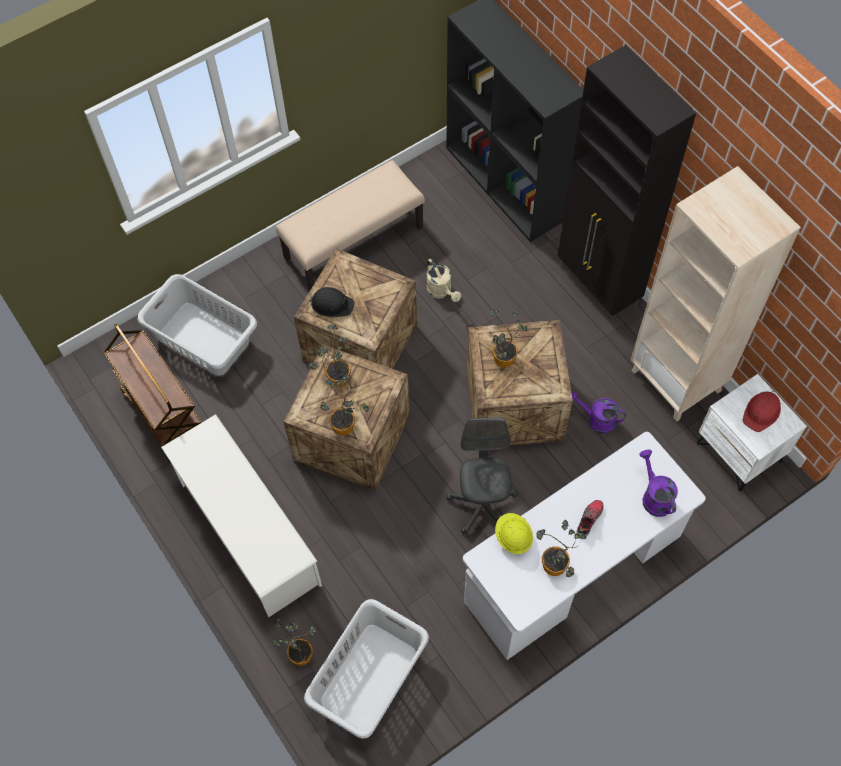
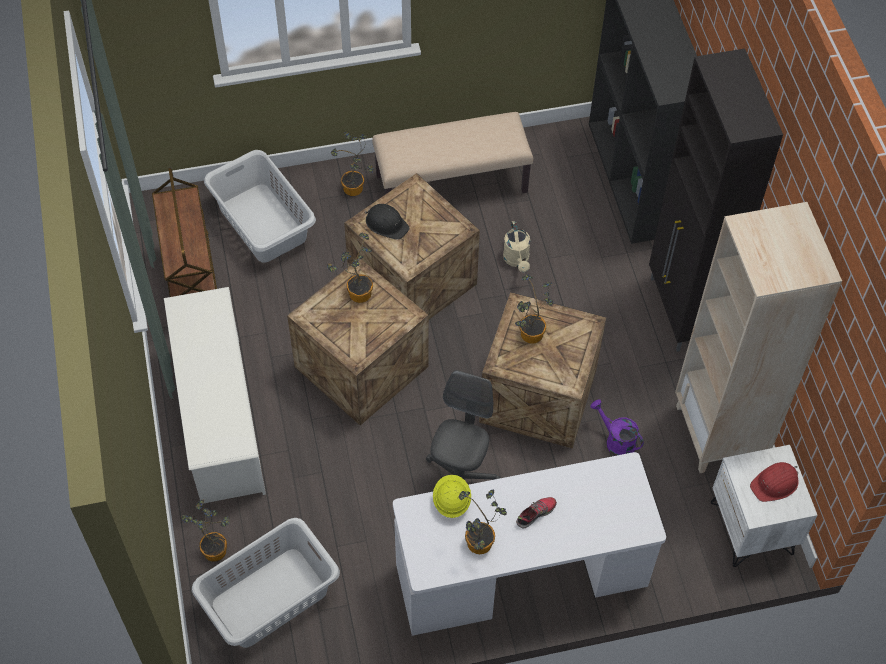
camera: 20 degrees right, 5 degrees down
potted plant [320,375,369,435] -> potted plant moved to [331,132,374,196]
purple watering can [639,450,678,517] -> none

